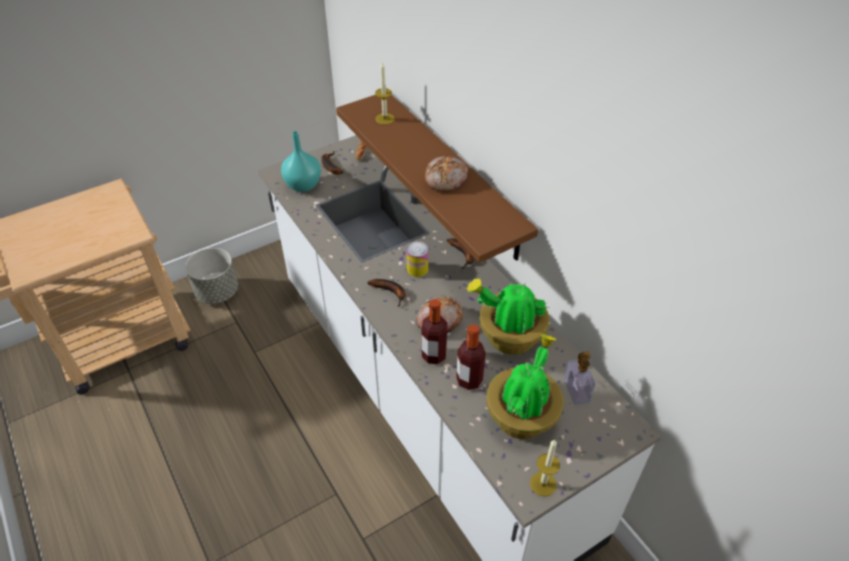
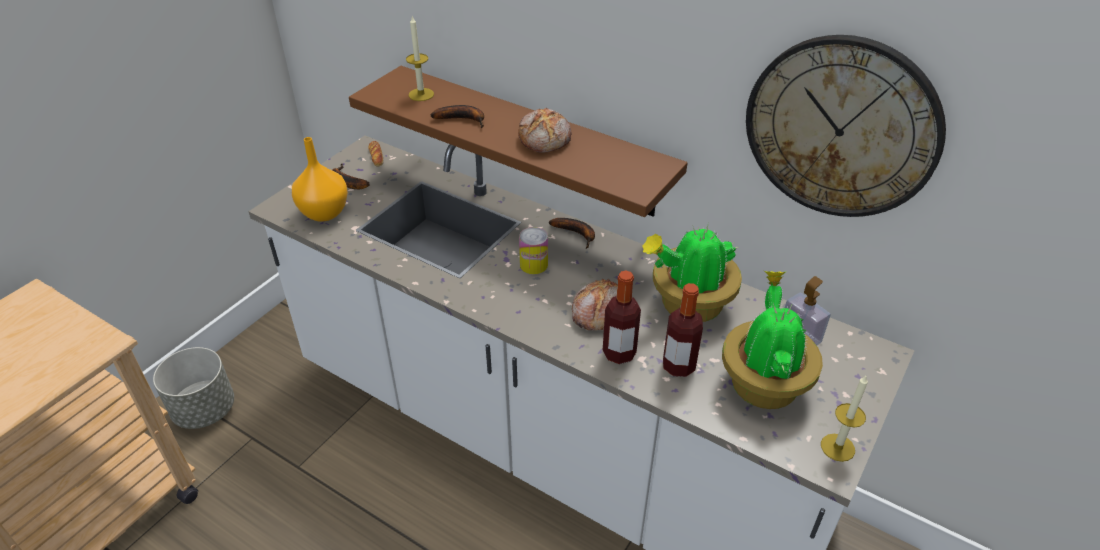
camera: 25 degrees left, 5 degrees down
turquoise vase [281,131,321,192] -> orange vase [292,137,348,222]
banana [368,279,406,307] -> banana moved to [430,105,484,128]
none -> wall clock [746,35,946,217]

